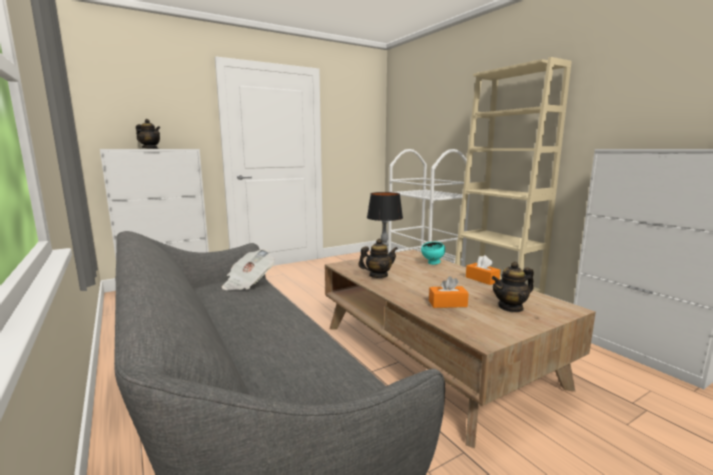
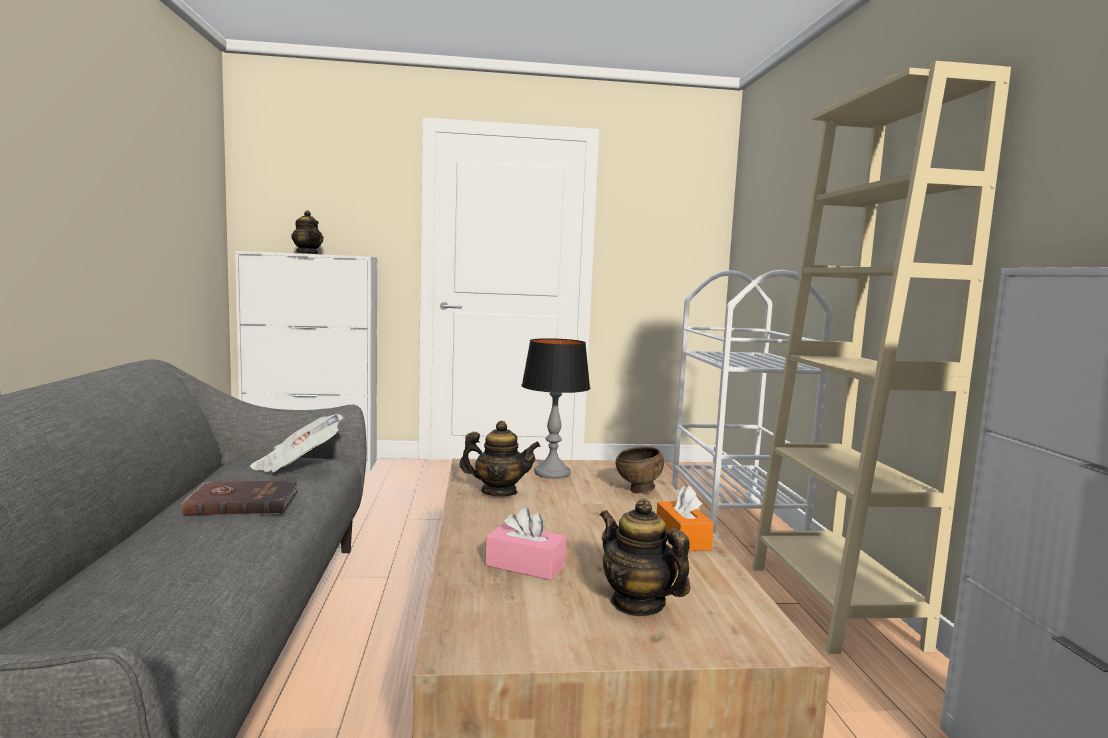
camera: 25 degrees right, 5 degrees down
turquoise bowl [421,242,445,265] -> brown bowl [616,446,664,493]
orange tissue box [429,276,469,308] -> pink tissue box [485,507,567,580]
teapot [492,261,534,312] -> teapot turned 45 degrees clockwise [600,498,690,616]
none -> brown book [181,480,299,515]

